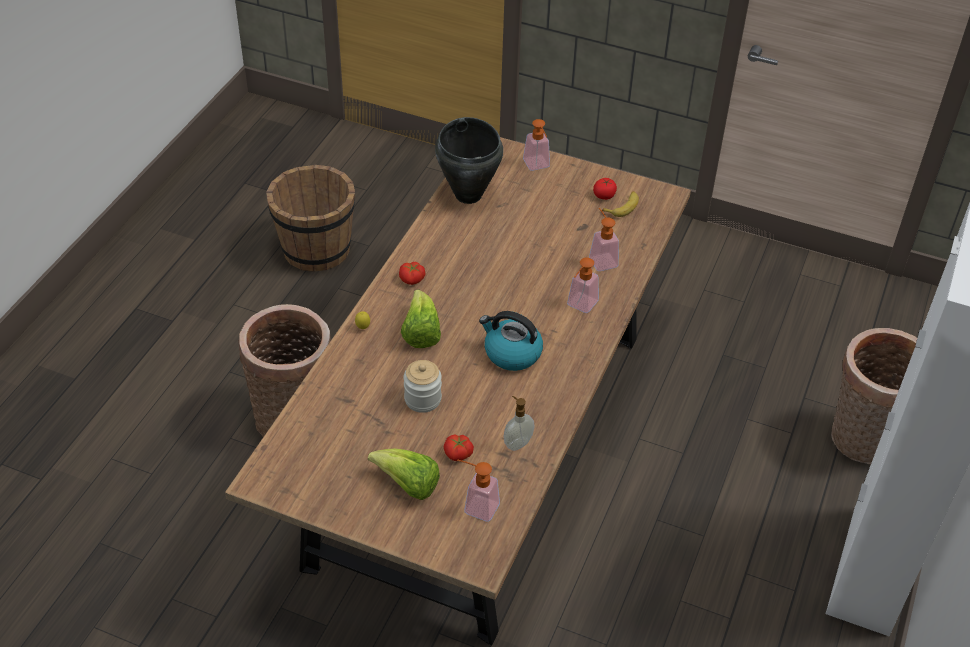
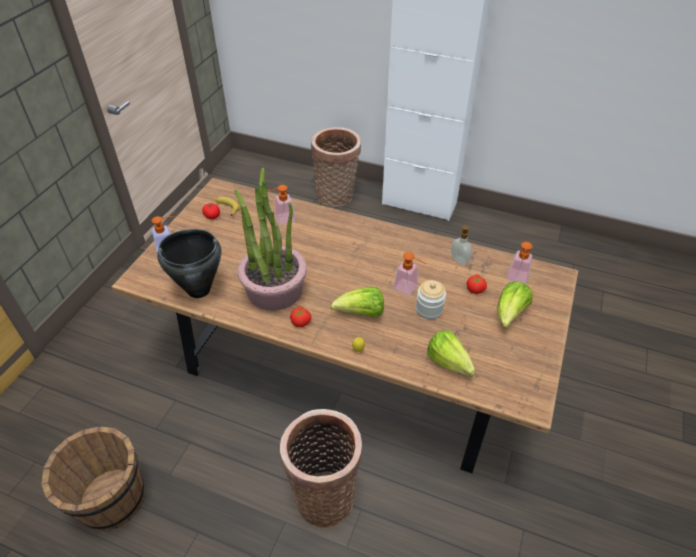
camera: 90 degrees left, 0 degrees up
kettle [479,311,543,371] -> none
soap dispenser [567,258,599,313] -> soap dispenser moved to [394,252,426,295]
none -> potted plant [235,168,307,311]
none -> lettuce [427,330,476,377]

